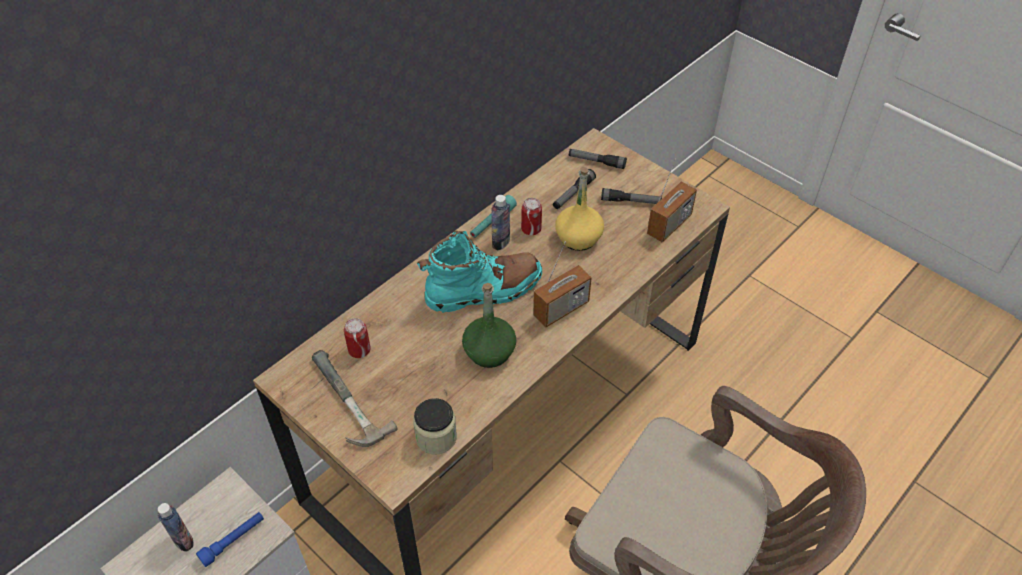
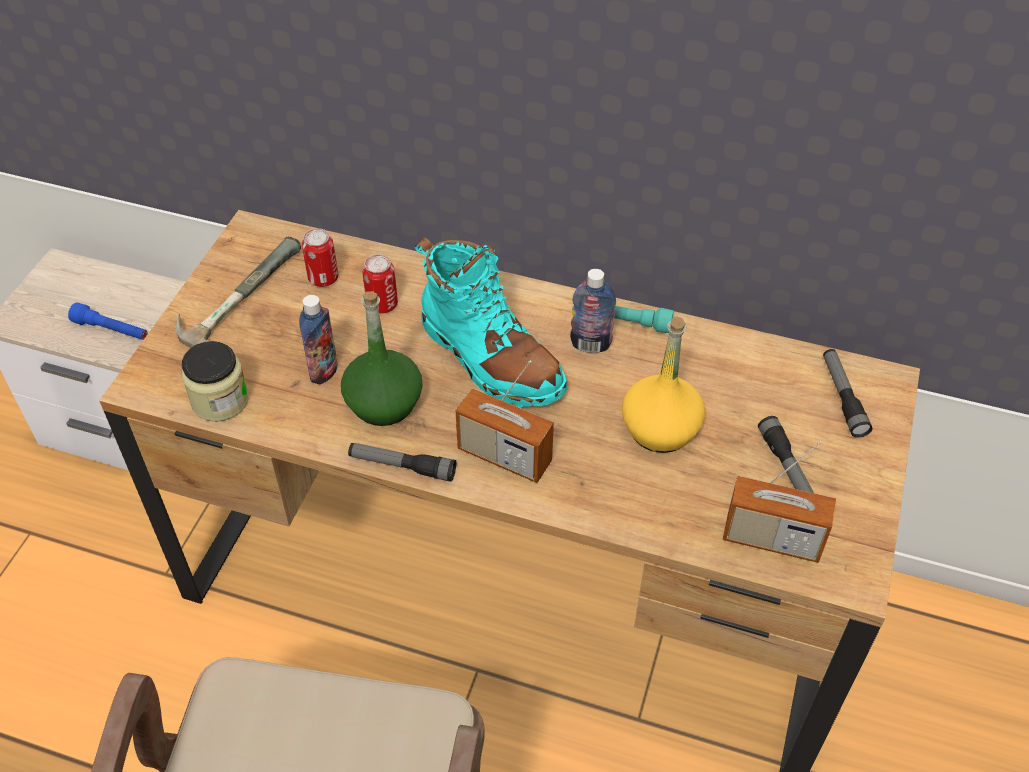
camera: 65 degrees right, 0 degrees up
bottle [158,503,194,551] -> bottle moved to [299,295,338,385]
can [521,198,542,235] -> can moved to [362,254,398,314]
flashlight [553,169,596,209] -> flashlight moved to [348,443,456,482]

